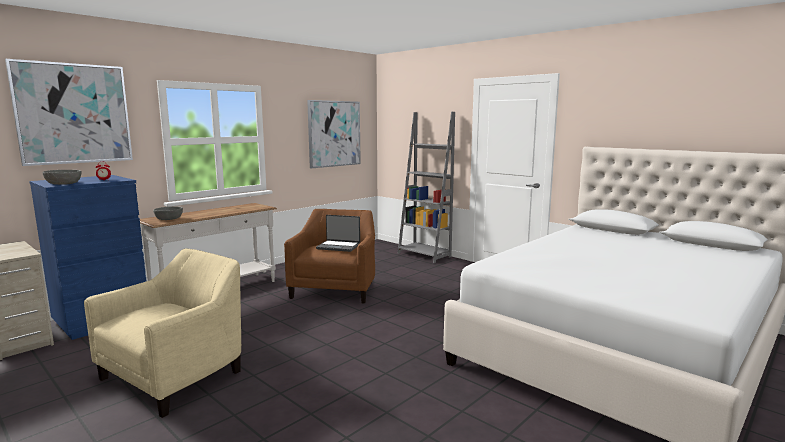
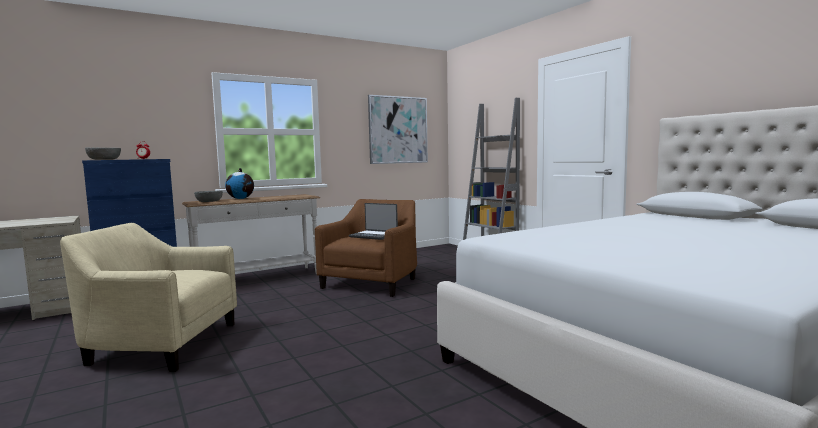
camera: 15 degrees right, 5 degrees down
picture [5,59,133,166] -> none
beige armchair [84,249,241,418] -> beige armchair turned 135 degrees counterclockwise [60,223,237,372]
none -> globe [225,168,254,199]

